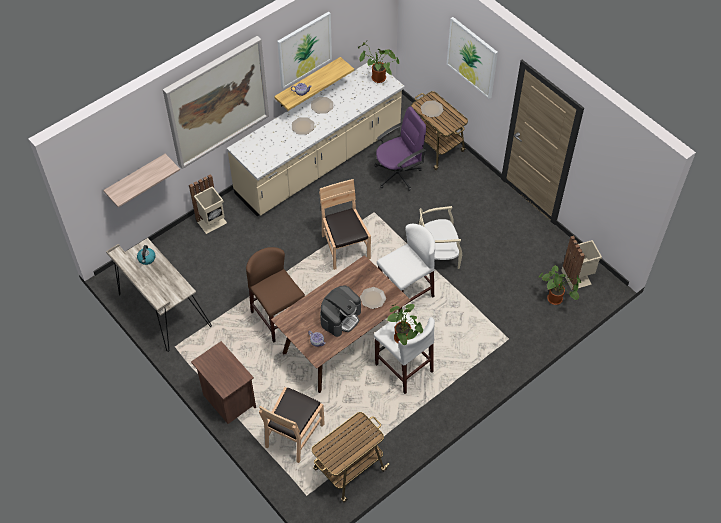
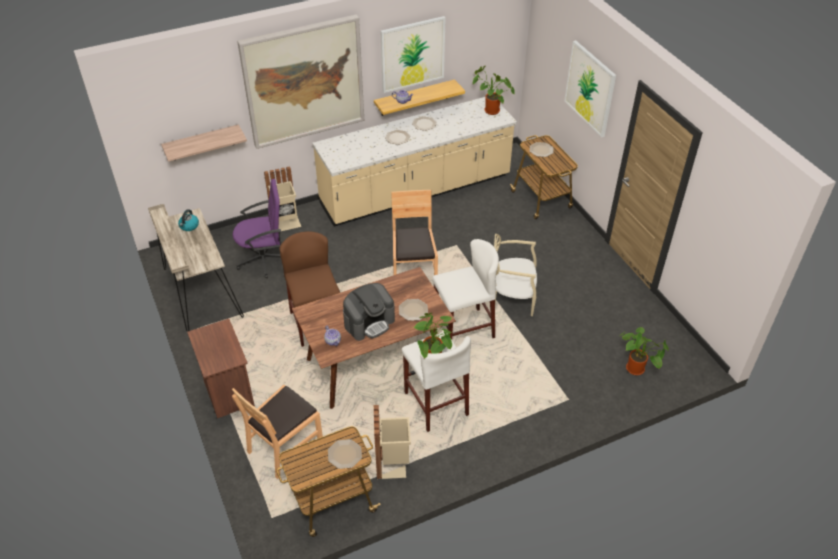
camera: 15 degrees right, 10 degrees down
purple office chair [374,106,426,191] -> purple office chair moved to [233,179,281,278]
beige trash can [561,236,602,290] -> beige trash can moved to [374,405,411,479]
none -> plate [328,439,362,469]

